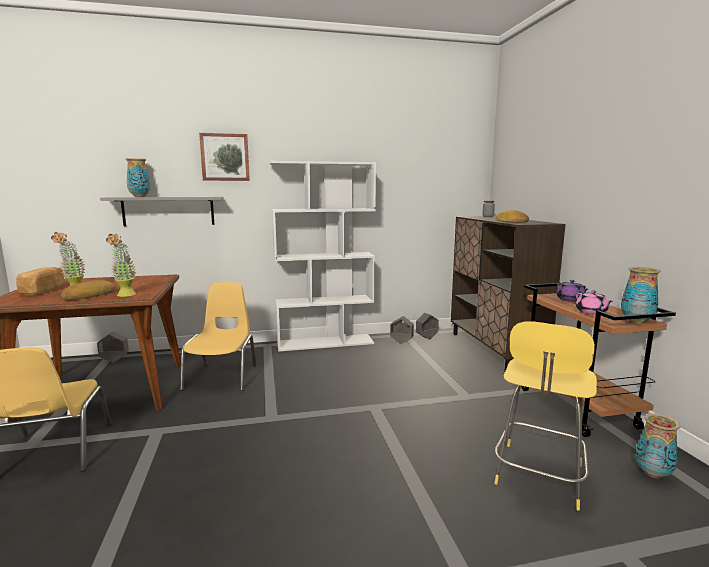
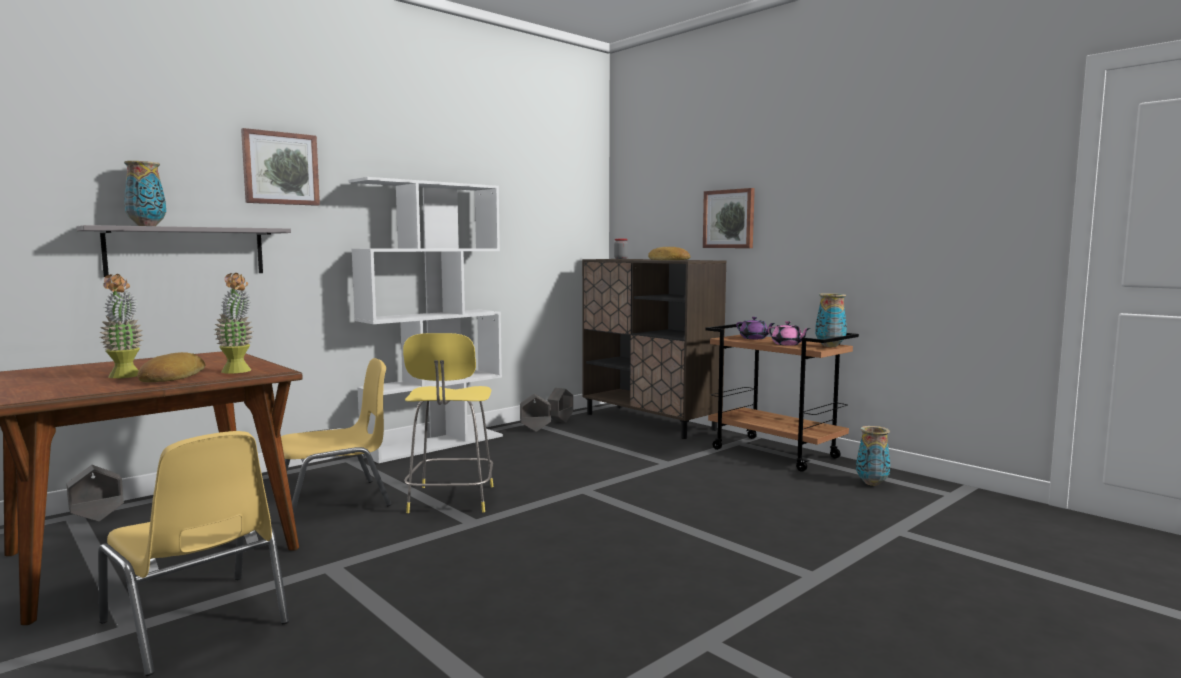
camera: 30 degrees left, 5 degrees down
bread [16,267,64,295] -> none
yellow chair [180,282,256,391] -> yellow chair turned 90 degrees clockwise [281,358,391,515]
yellow stool [494,322,597,511] -> yellow stool moved to [403,333,493,513]
none -> picture [703,188,755,248]

